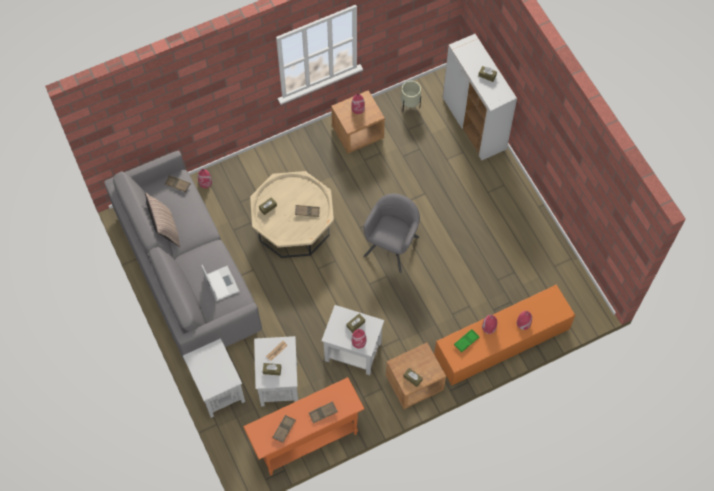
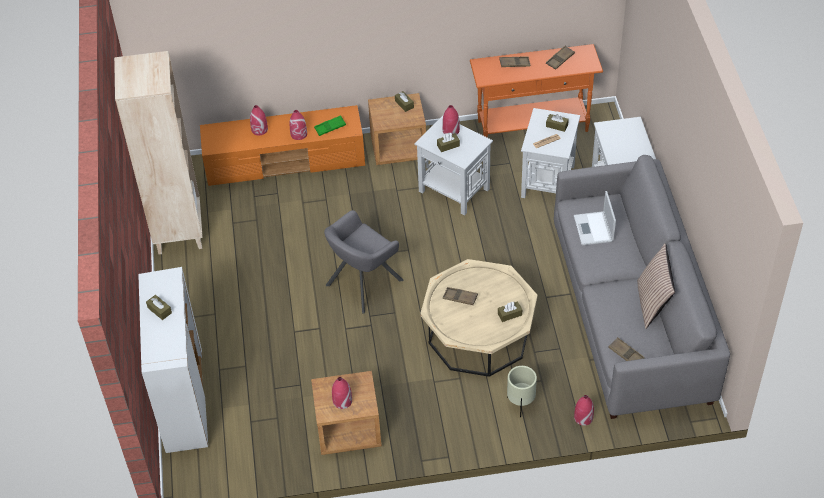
camera: 160 degrees left, 15 degrees down
beige planter [401,81,421,112] -> beige planter moved to [507,366,537,417]
none -> beige bookcase [114,51,203,254]

